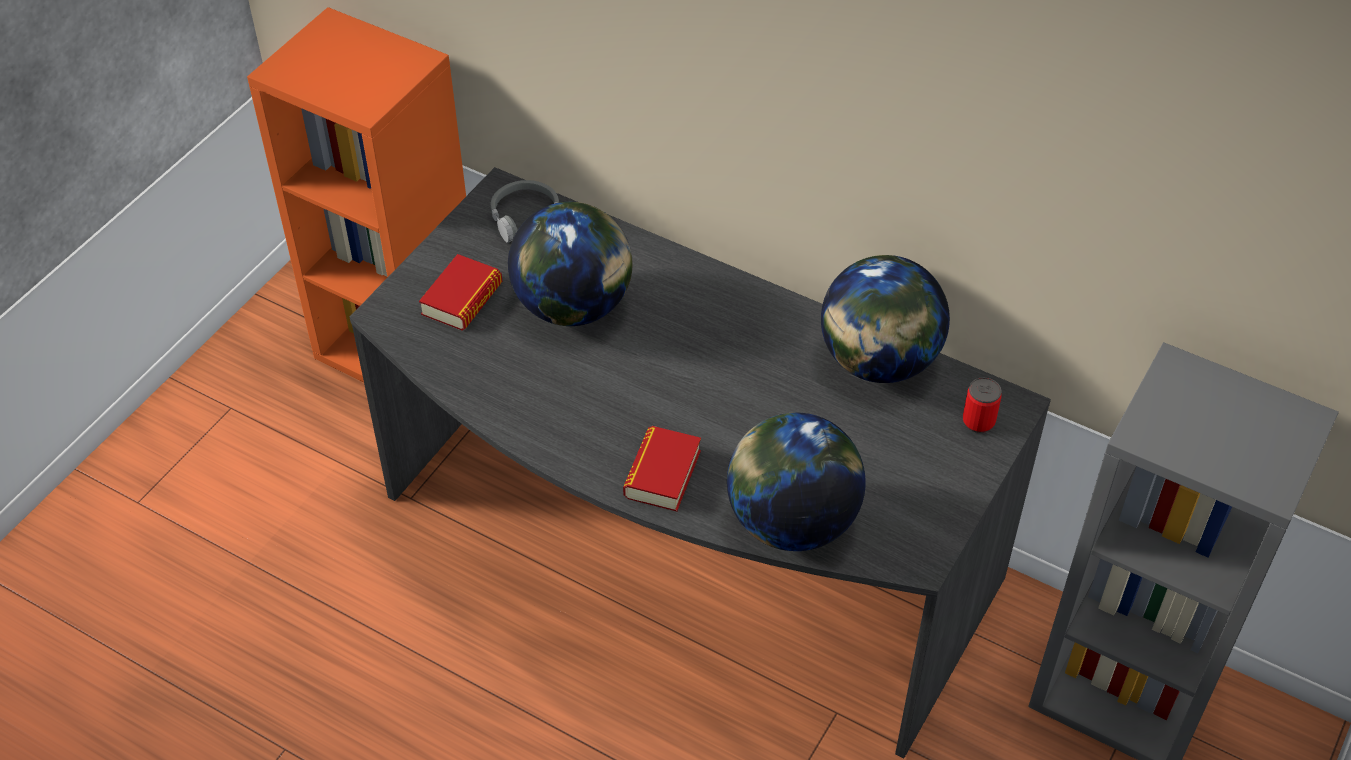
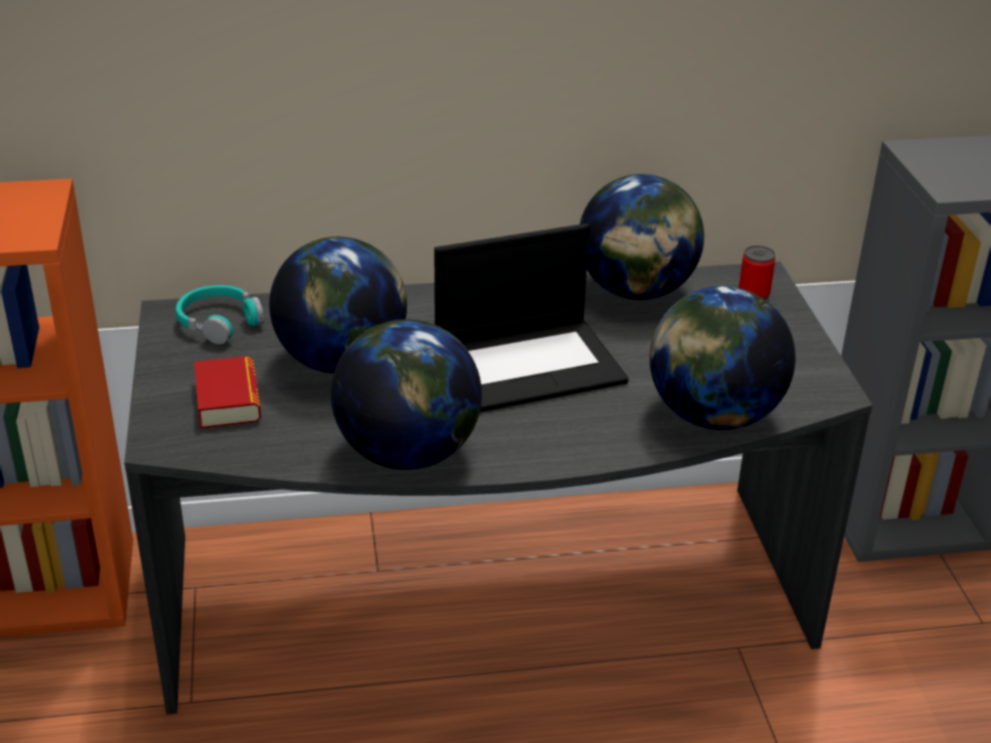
camera: 40 degrees left, 15 degrees down
grey headphones [490,180,559,243] -> turquoise headphones [176,285,264,345]
book [623,426,701,512] -> none
none -> globe [331,319,482,470]
none -> laptop [434,223,628,412]

